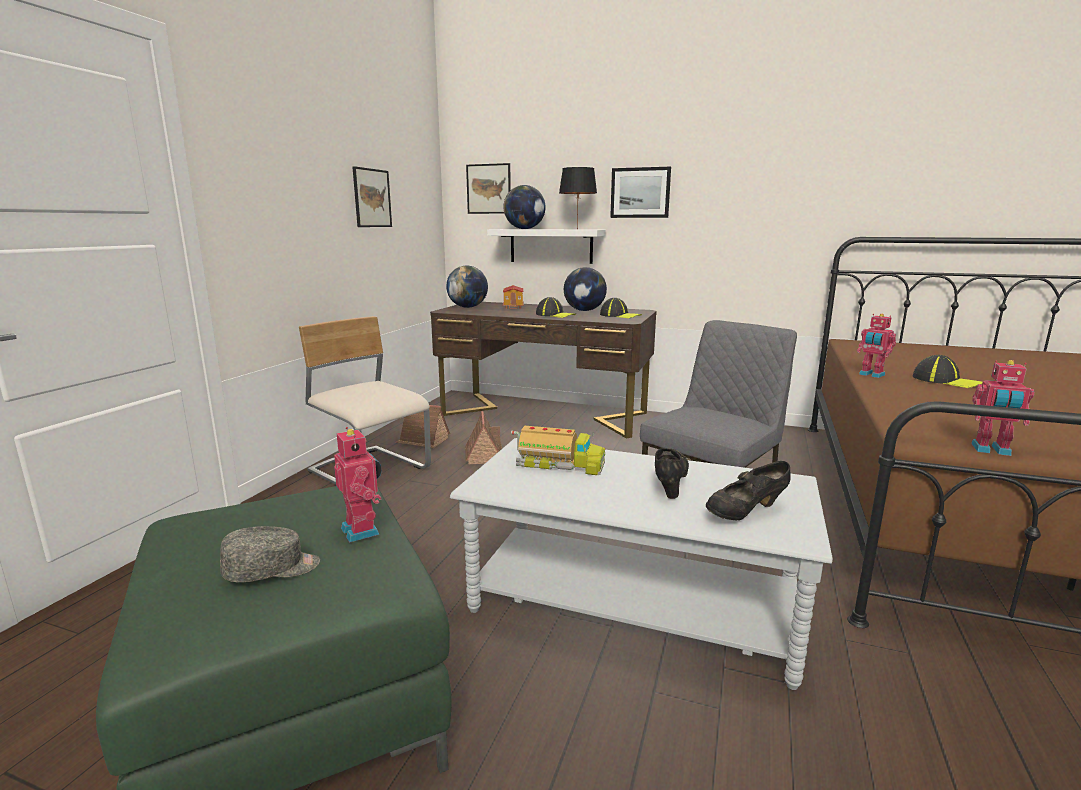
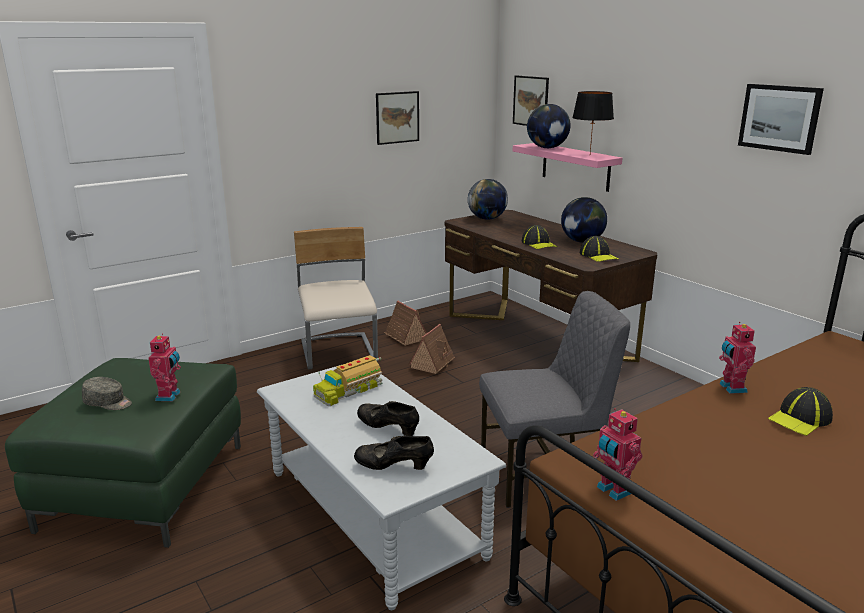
camera: 35 degrees right, 5 degrees up
white shelf [487,229,606,264] -> pink shelf [513,143,622,192]
toy house [503,285,524,309] -> none
toy truck [511,426,605,475] -> toy truck turned 90 degrees clockwise [313,355,382,406]
picture [610,167,671,218] -> picture moved to [738,84,824,155]
black shoe [655,448,689,499] -> black shoe turned 105 degrees counterclockwise [357,401,419,436]
cap [913,355,982,388] -> cap turned 60 degrees clockwise [768,387,833,436]

